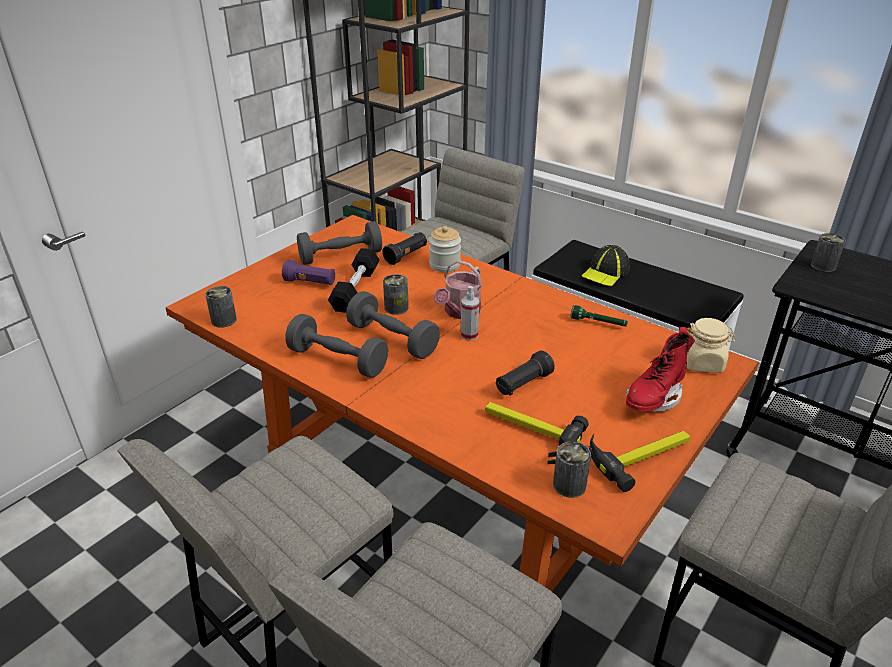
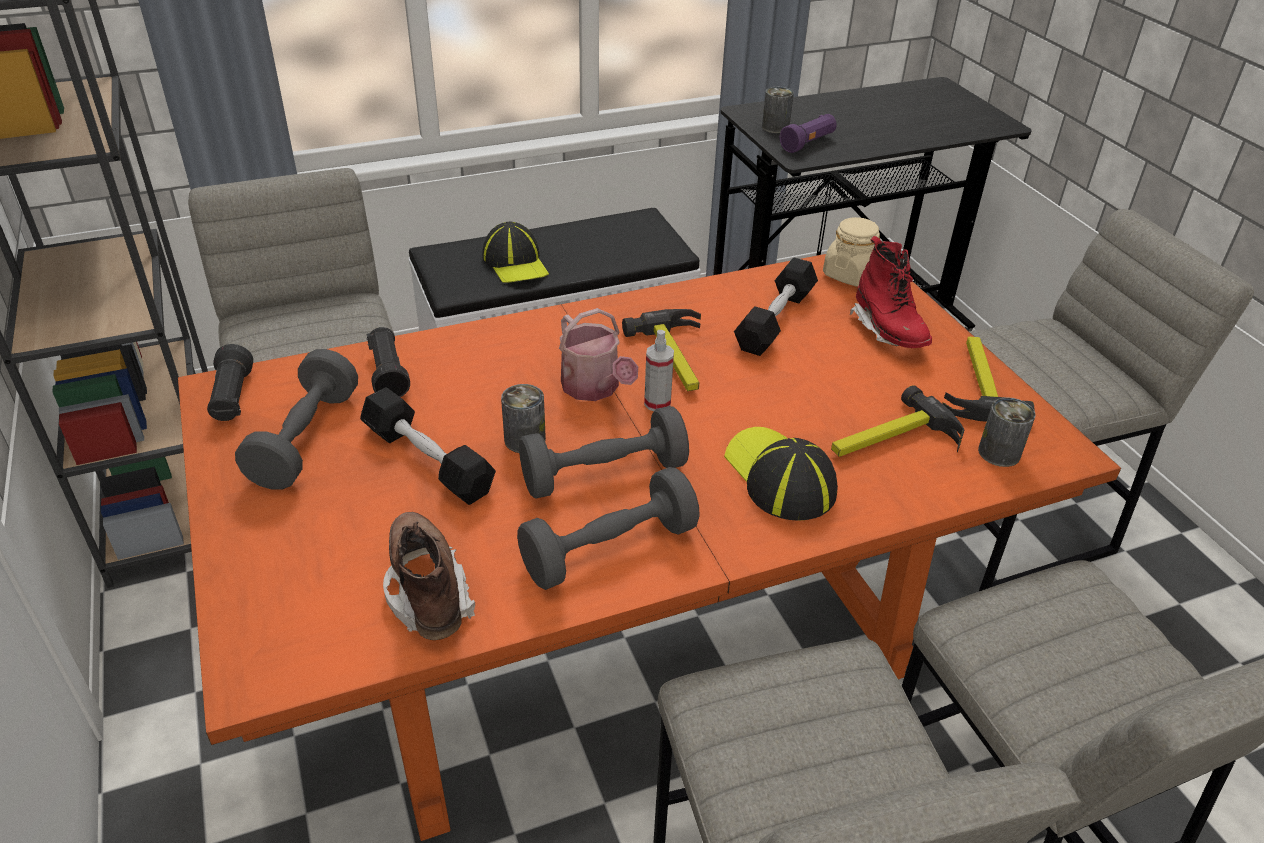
camera: 60 degrees left, 5 degrees up
can [205,286,237,328] -> none
purple flashlight [282,260,335,285] -> purple flashlight moved to [780,114,837,153]
jar [429,226,461,272] -> none
black flashlight [496,350,554,396] -> black flashlight moved to [207,344,253,421]
green flashlight [570,305,628,326] -> none
none -> brown boot [383,512,475,640]
none -> hammer [622,309,701,391]
none -> cap [724,427,838,521]
none -> black dumbbell [734,257,818,356]

